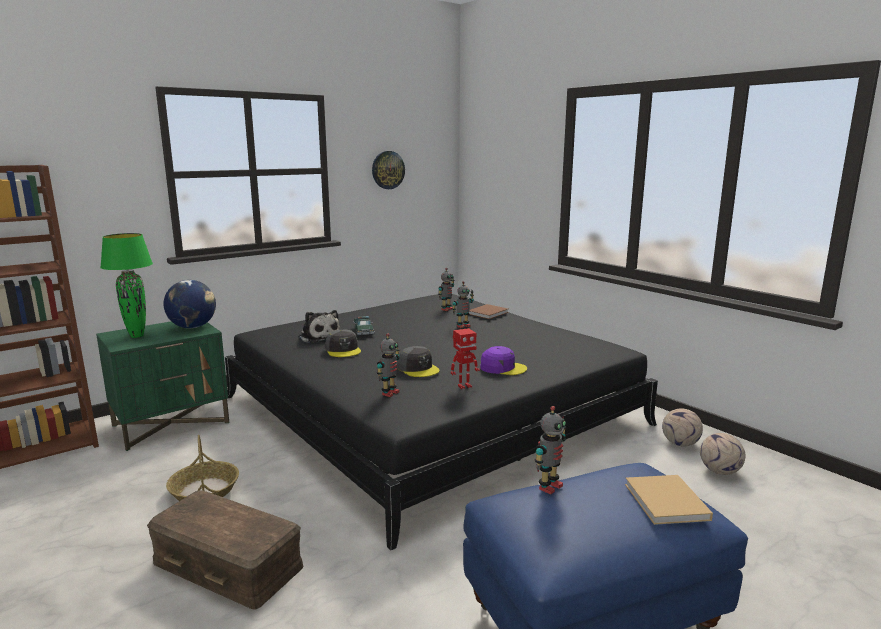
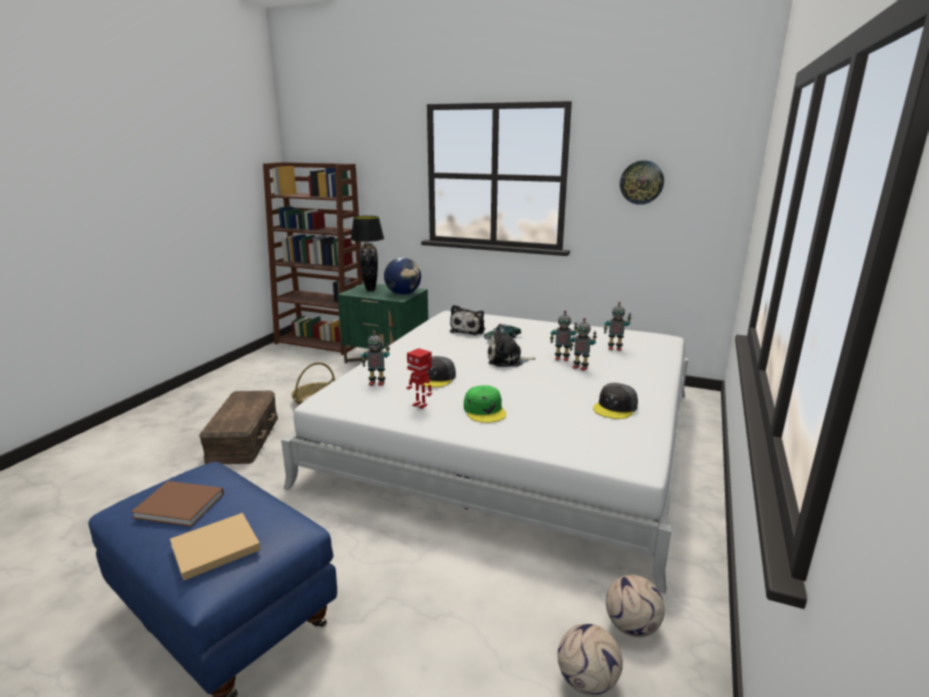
camera: 60 degrees right, 5 degrees up
green table lamp [100,233,153,338] -> black table lamp [351,216,384,291]
black bed [225,294,658,550] -> white bed [281,311,688,593]
grey cap [325,330,361,357] -> grey cap moved to [593,383,638,419]
brown book [468,304,509,319] -> brown book moved to [131,481,224,527]
purple cap [480,346,527,375] -> green cap [464,385,506,423]
toy robot [535,406,566,495] -> toy robot moved to [550,310,577,361]
none -> plush toy [488,326,536,367]

